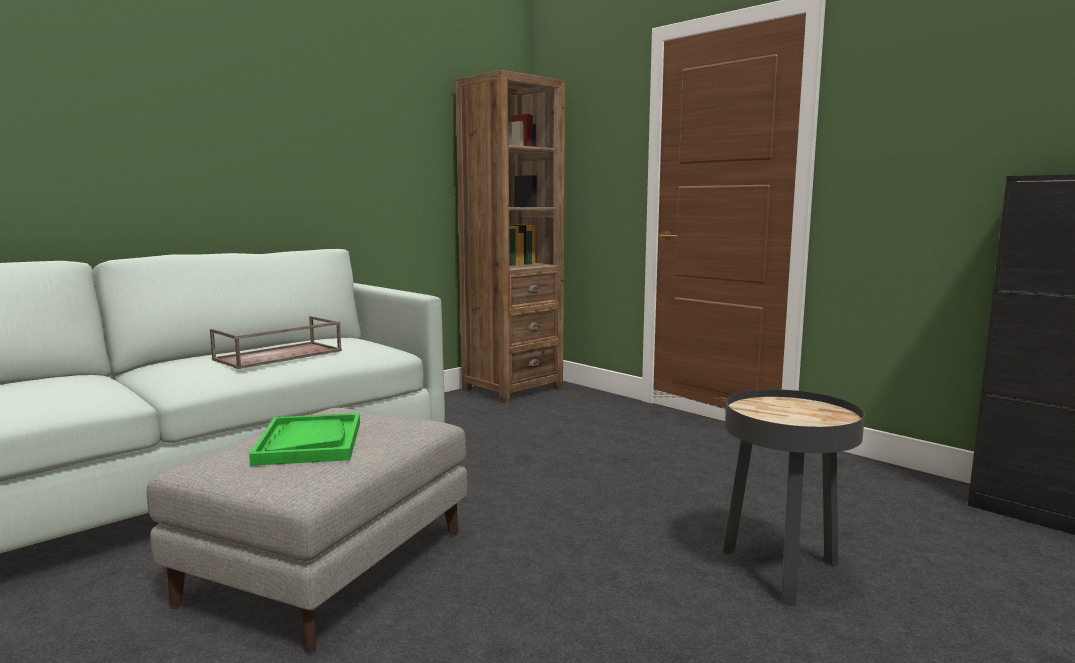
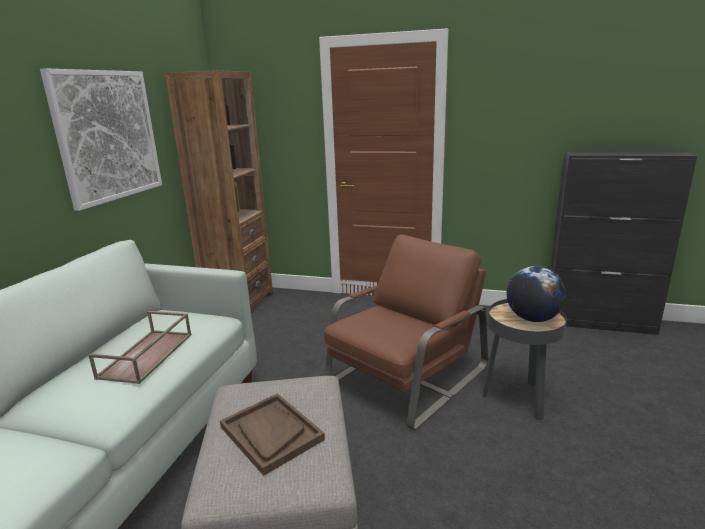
camera: 30 degrees left, 10 degrees up
green tray [249,413,360,466] -> brown tray [220,393,325,476]
none -> picture [40,68,162,211]
none -> brown armchair [324,234,488,430]
none -> globe [507,266,566,322]

